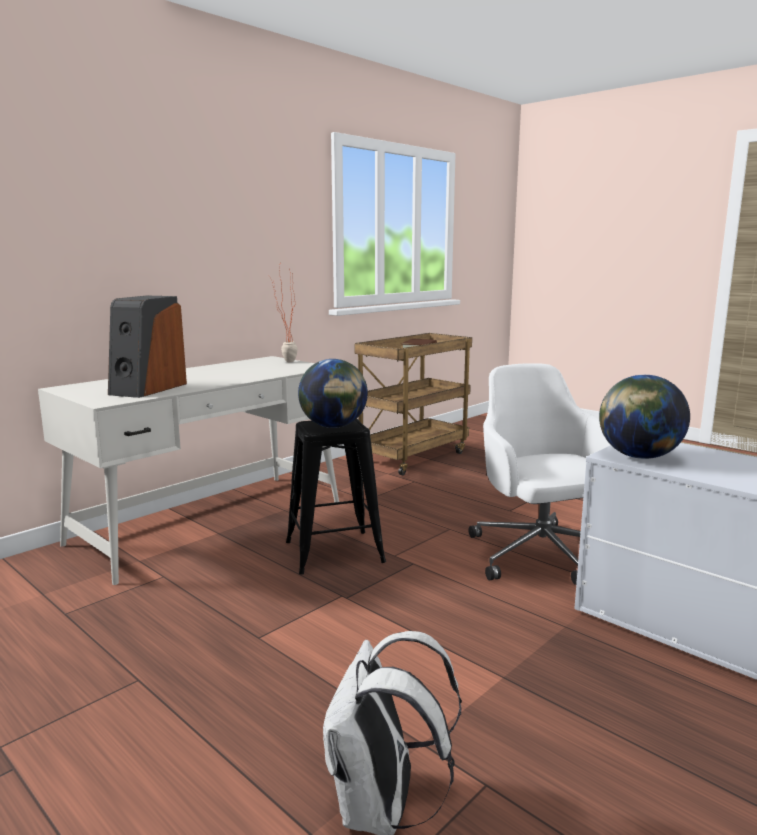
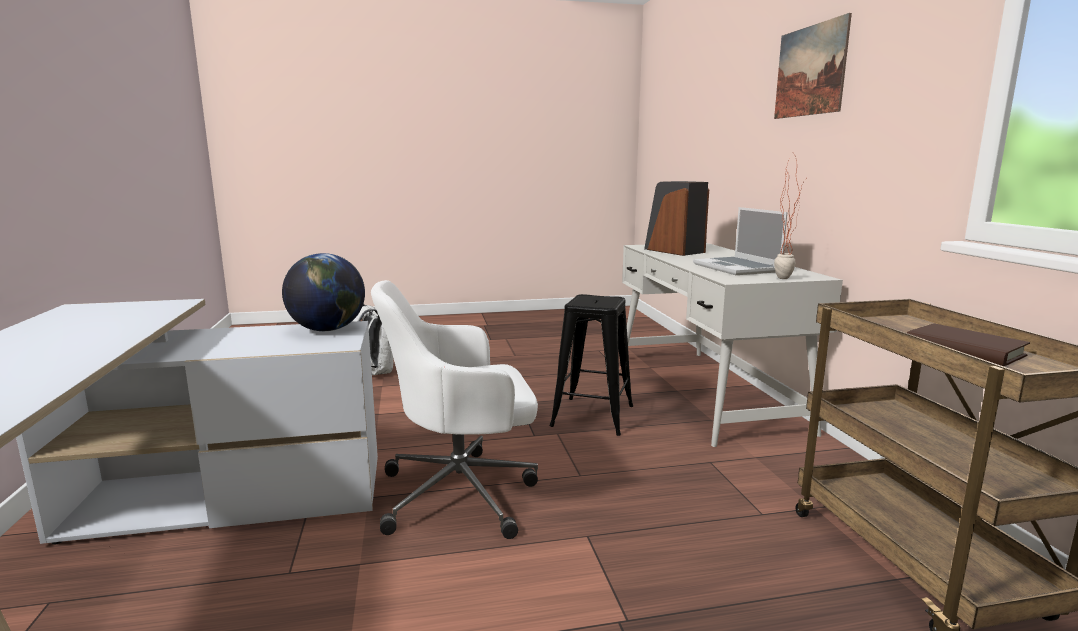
camera: 125 degrees right, 0 degrees up
globe [298,359,368,428] -> none
white office chair [469,363,610,585] -> white office chair turned 150 degrees clockwise [371,280,538,539]
none -> laptop [693,207,787,275]
none -> picture [774,13,852,119]

